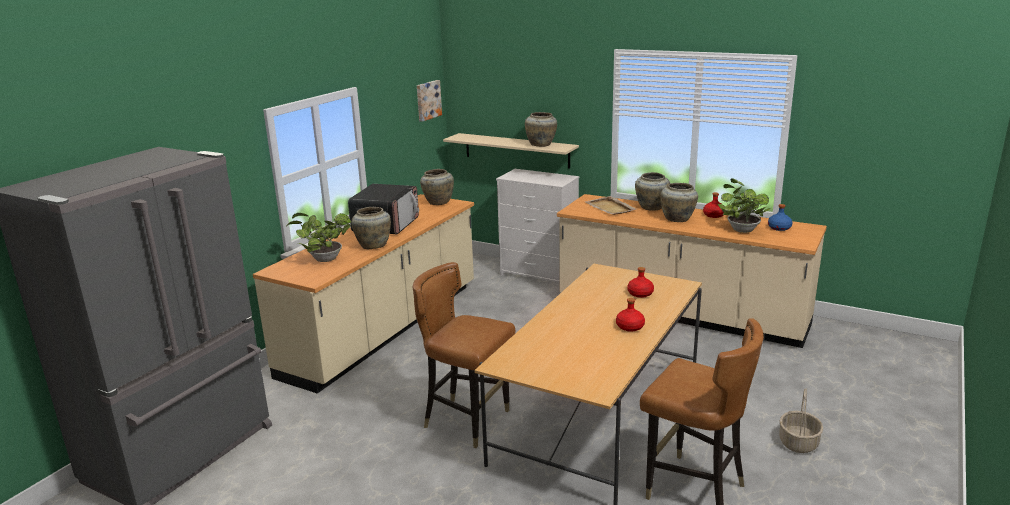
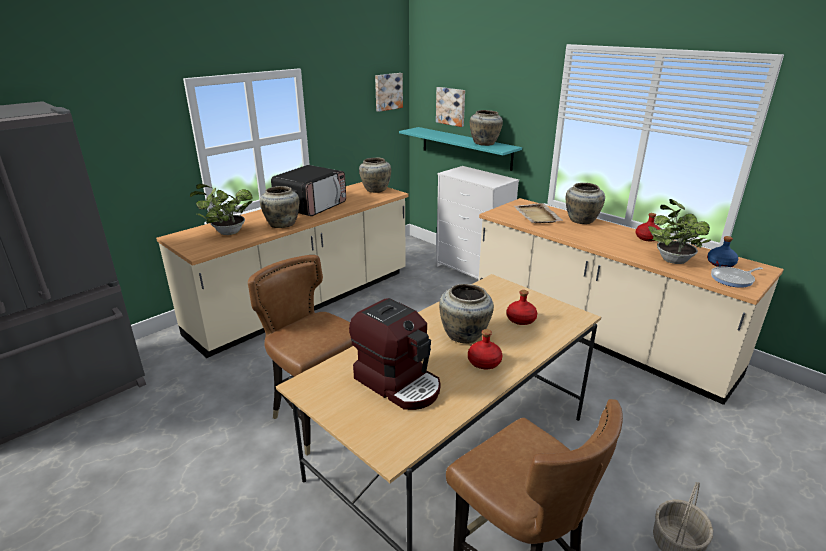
camera: 15 degrees right, 5 degrees up
beige shelf [443,133,579,169] -> turquoise shelf [399,127,522,171]
beige vase [660,183,698,222] -> beige vase moved to [439,284,494,343]
none -> coffee machine [349,298,440,410]
none -> picture [436,87,465,127]
none -> frying pan [711,267,763,288]

